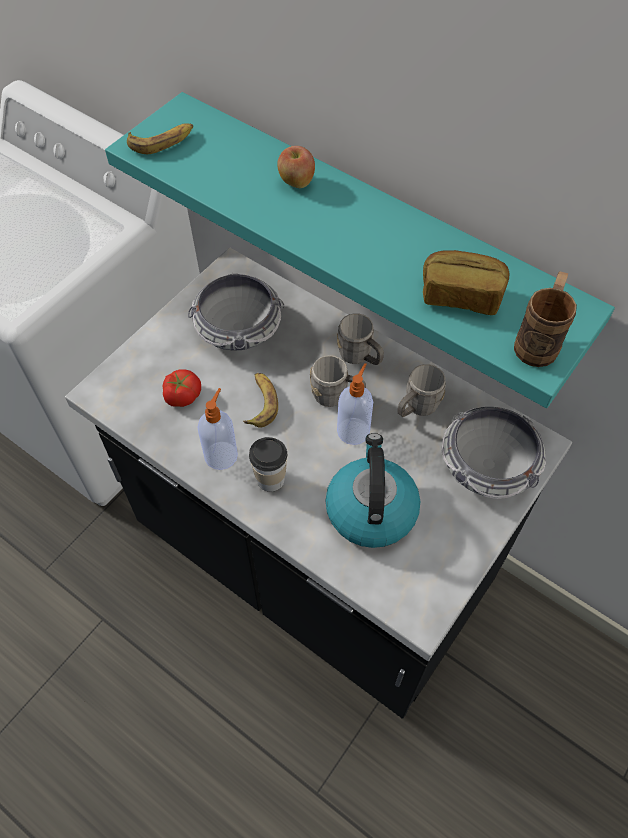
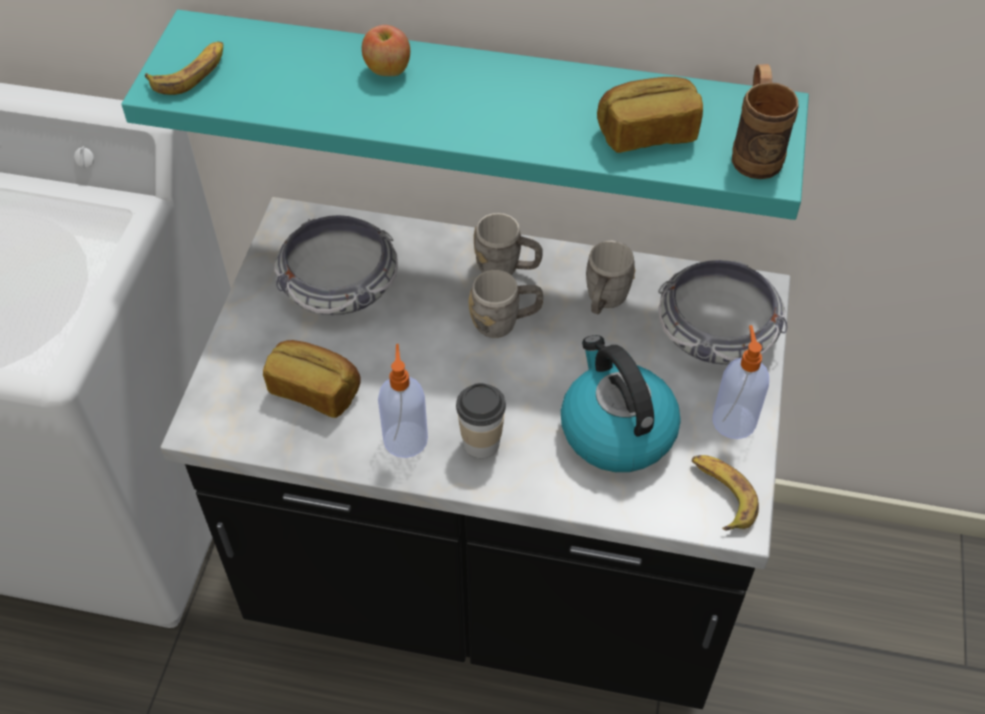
camera: 25 degrees left, 5 degrees down
tomato [163,369,201,407] -> bread [263,340,361,418]
banana [243,373,278,428] -> banana moved to [692,455,759,531]
soap dispenser [337,363,373,445] -> soap dispenser moved to [712,325,769,439]

